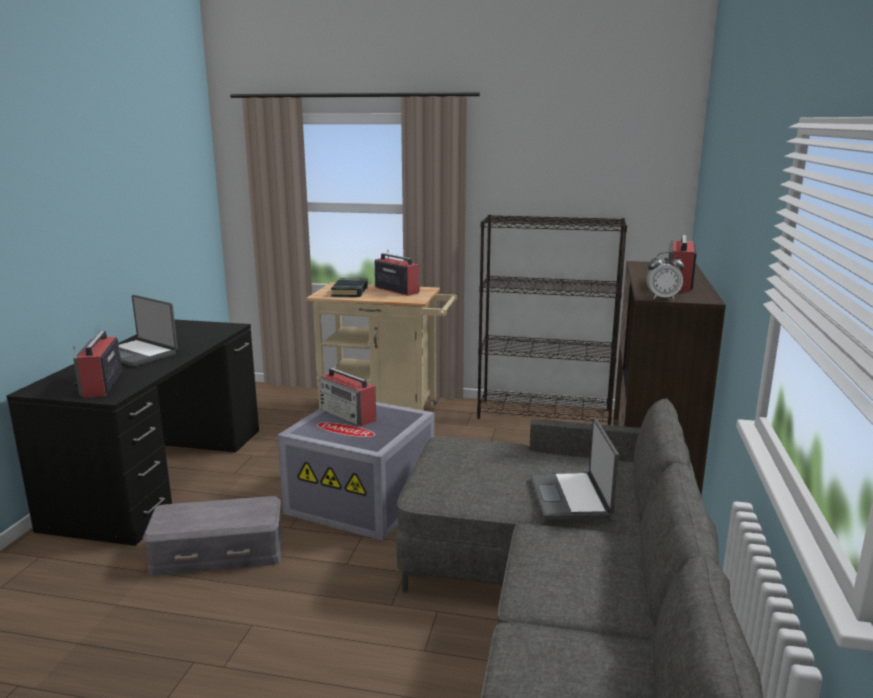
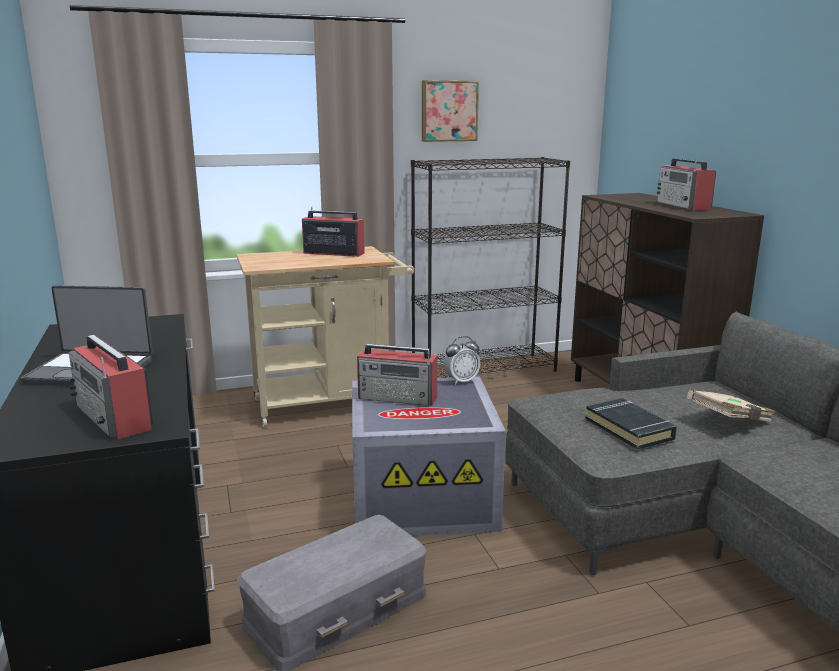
camera: 30 degrees left, 0 degrees up
black book [331,278,368,297] -> black book moved to [586,398,677,450]
laptop [530,418,619,520] -> beige book [687,390,775,422]
alarm clock [646,252,684,300] -> alarm clock moved to [444,336,480,385]
none -> picture [422,80,479,142]

